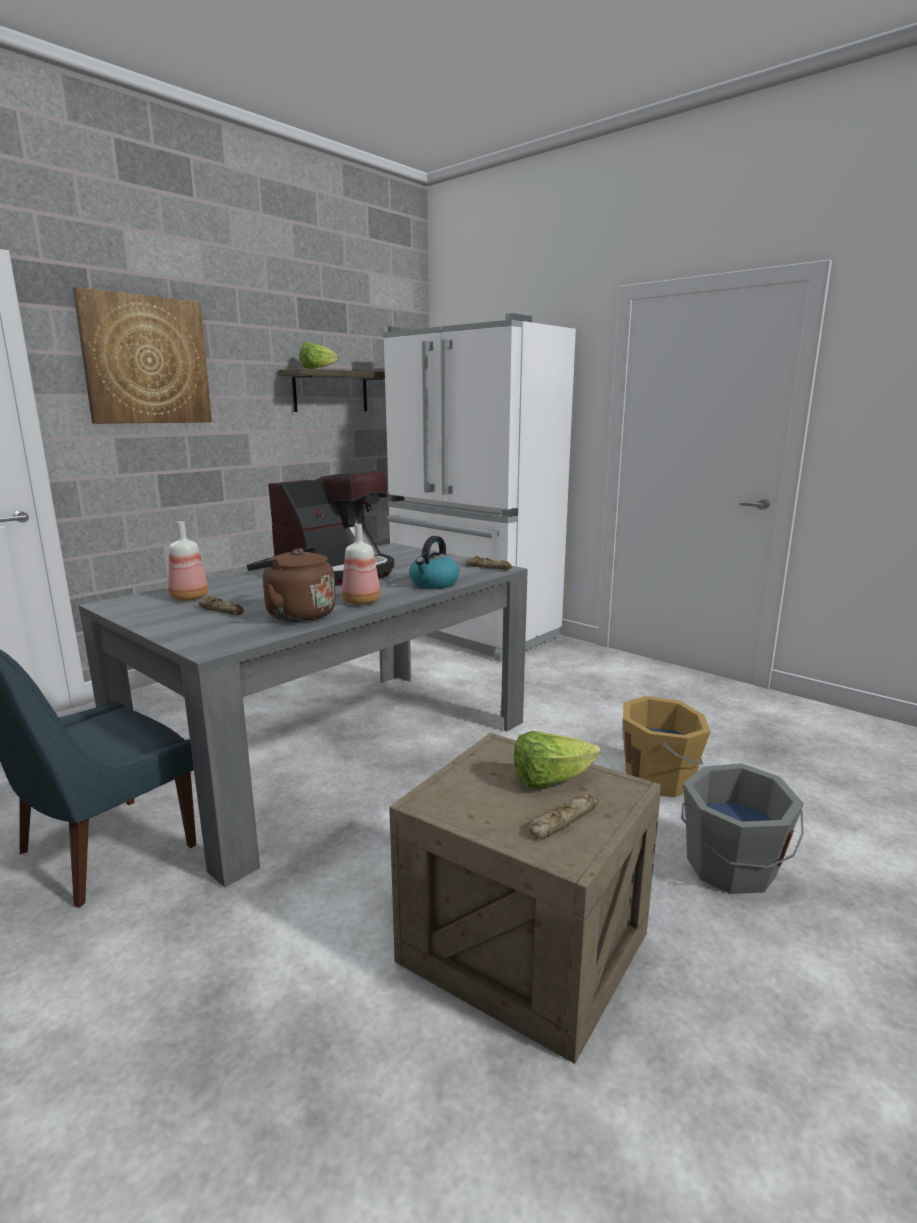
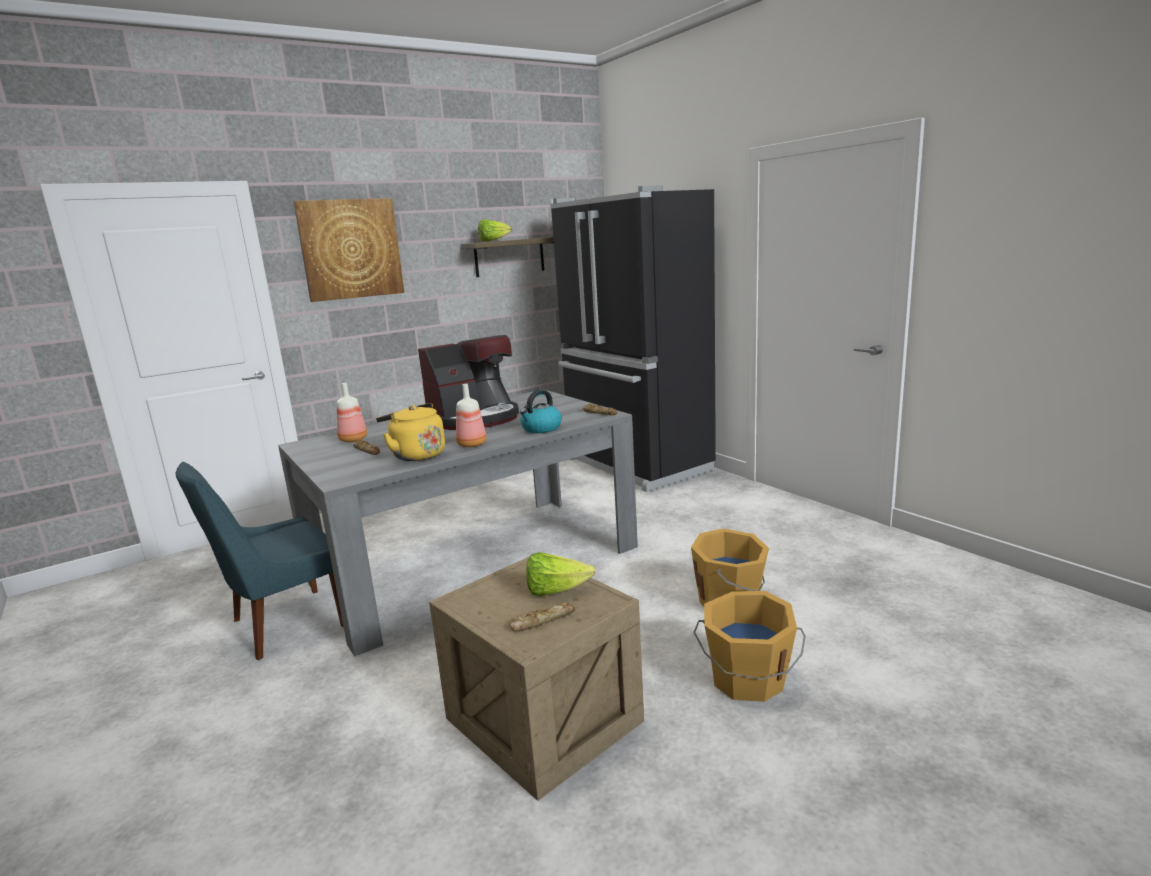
camera: 15 degrees right, 0 degrees up
brown kettle [247,547,336,622] -> yellow kettle [376,403,445,461]
white fridge [383,313,576,662] -> black fridge [550,185,716,492]
grey bucket [681,763,804,894] -> orange bucket [693,591,806,702]

